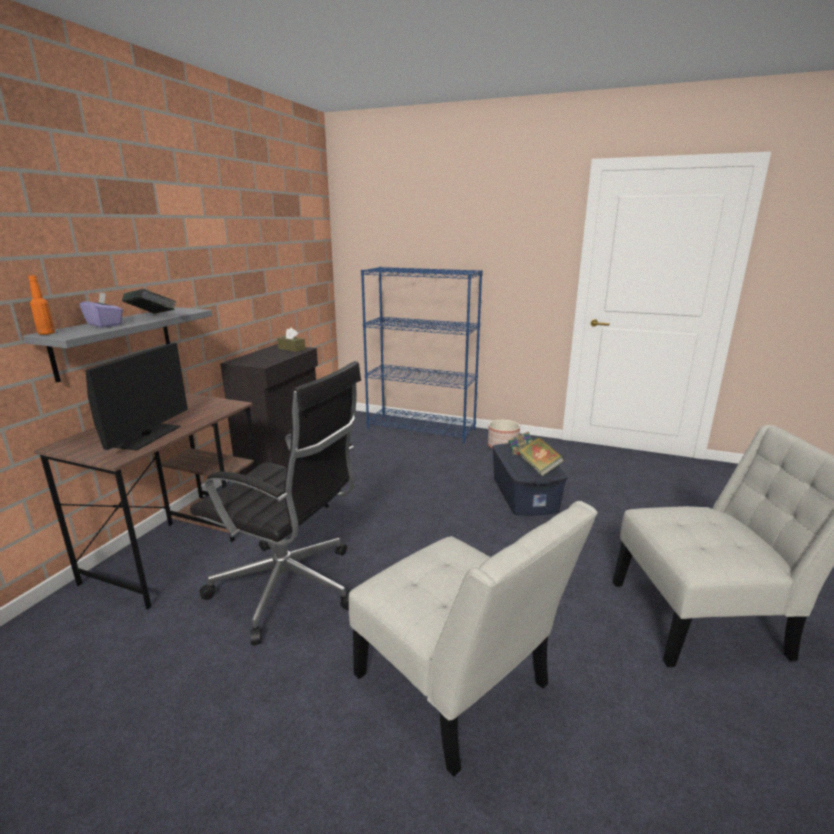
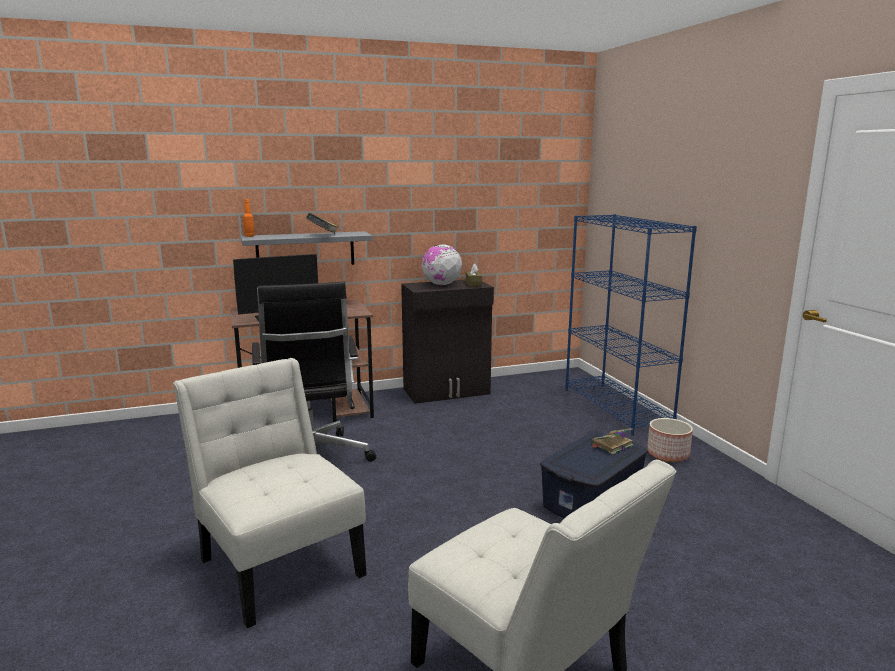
camera: 50 degrees right, 5 degrees down
purple tissue box [80,293,123,328] -> none
white chair [349,501,598,777] -> white chair turned 135 degrees clockwise [173,358,367,628]
book [518,437,565,477] -> none
none -> globe [422,244,462,285]

